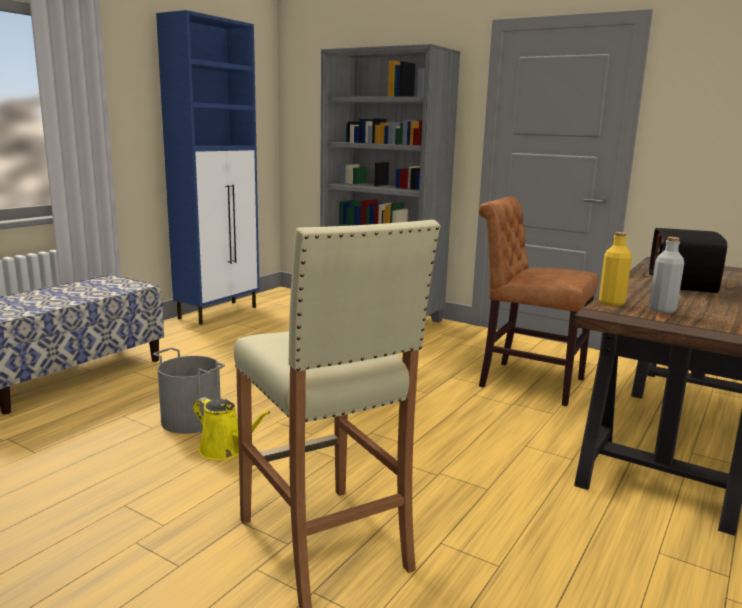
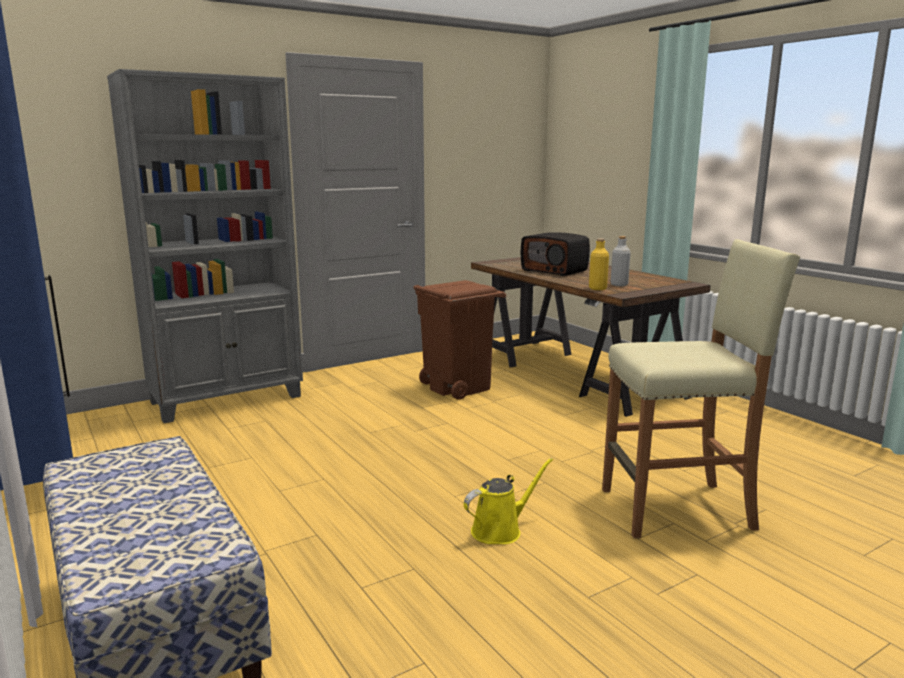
camera: 65 degrees left, 0 degrees up
grey bucket [153,348,225,434] -> none
brown chair [479,197,598,406] -> brown trash can [413,280,506,400]

